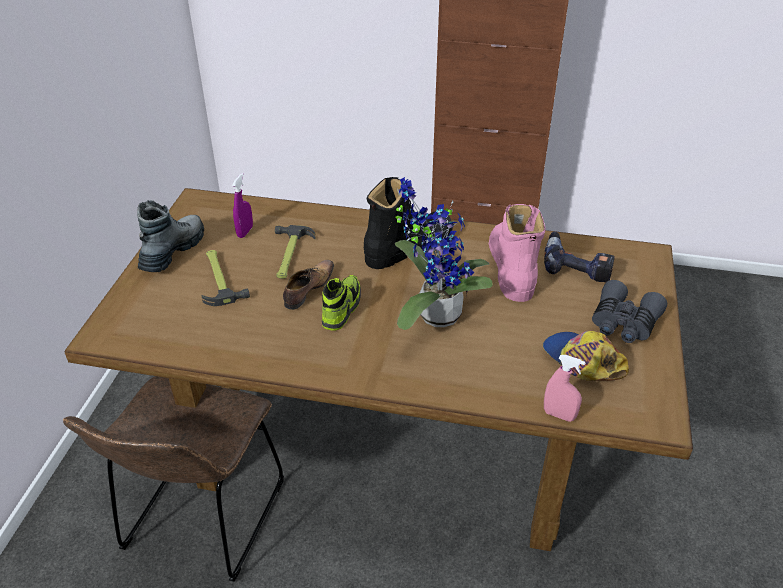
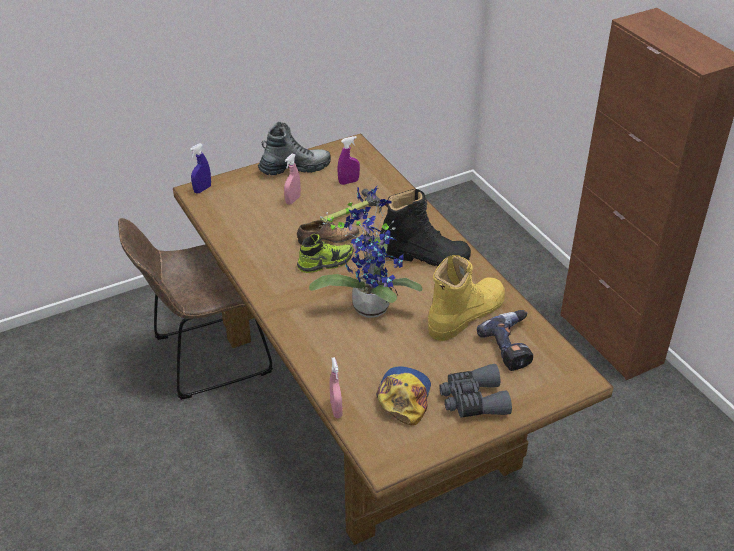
camera: 50 degrees right, 0 degrees up
hammer [201,250,250,306] -> pink spray bottle [284,154,301,205]
pink boot [489,204,545,302] -> yellow boot [428,255,505,341]
none -> blue spray bottle [189,143,211,194]

